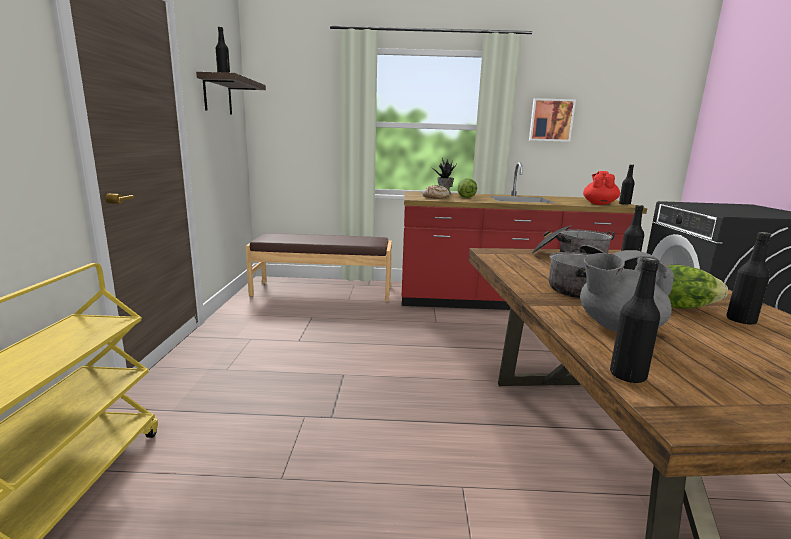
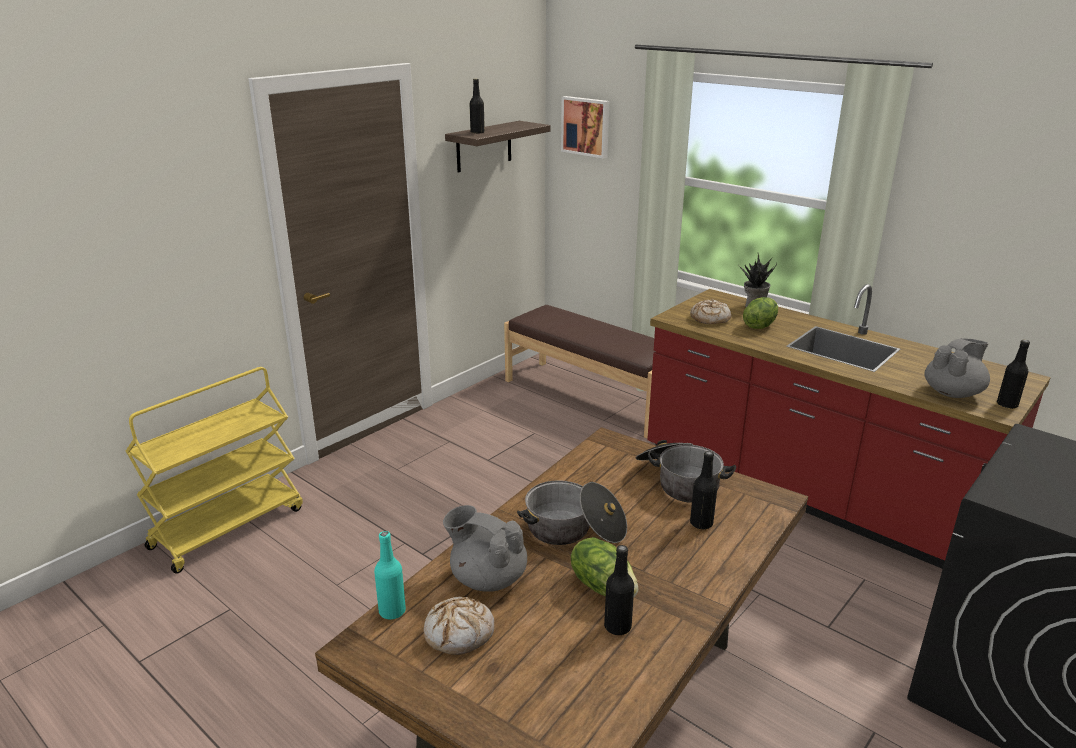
camera: 40 degrees right, 10 degrees up
picture [529,98,576,142] -> picture moved to [561,96,609,159]
red teapot [583,171,620,205] -> grey teapot [924,338,990,398]
black bottle [610,258,660,383] -> turquoise bottle [374,531,406,620]
none -> bread [423,596,495,655]

